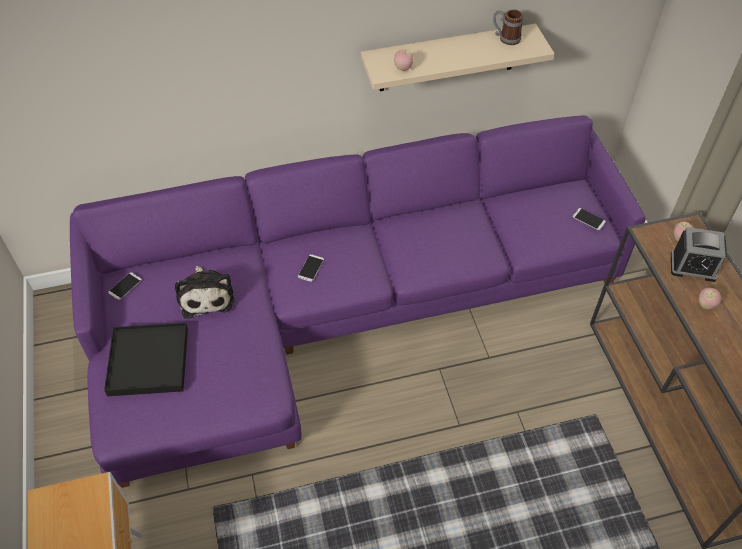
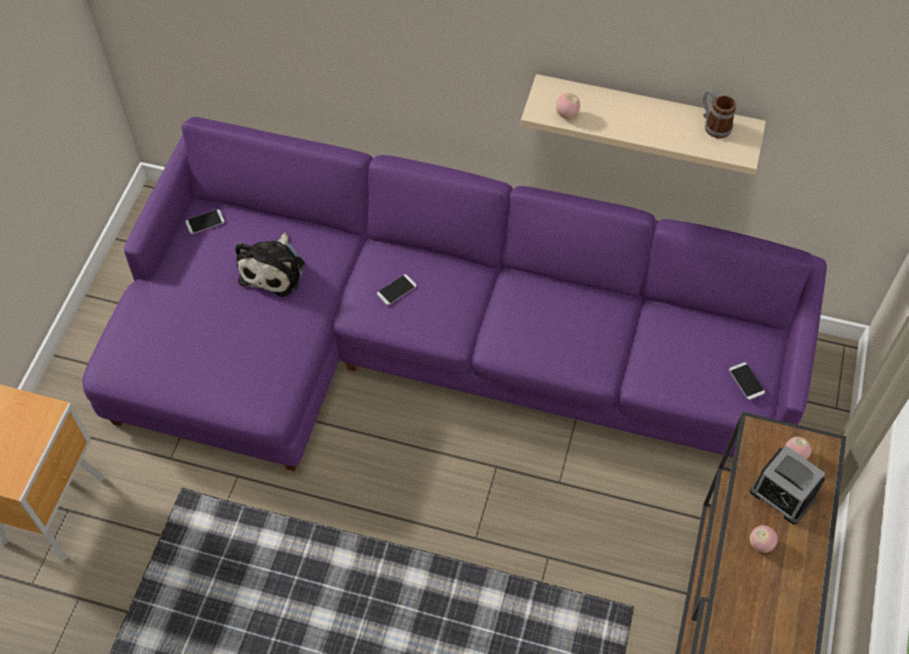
camera: 30 degrees right, 5 degrees up
black tray [104,323,188,396] -> none

